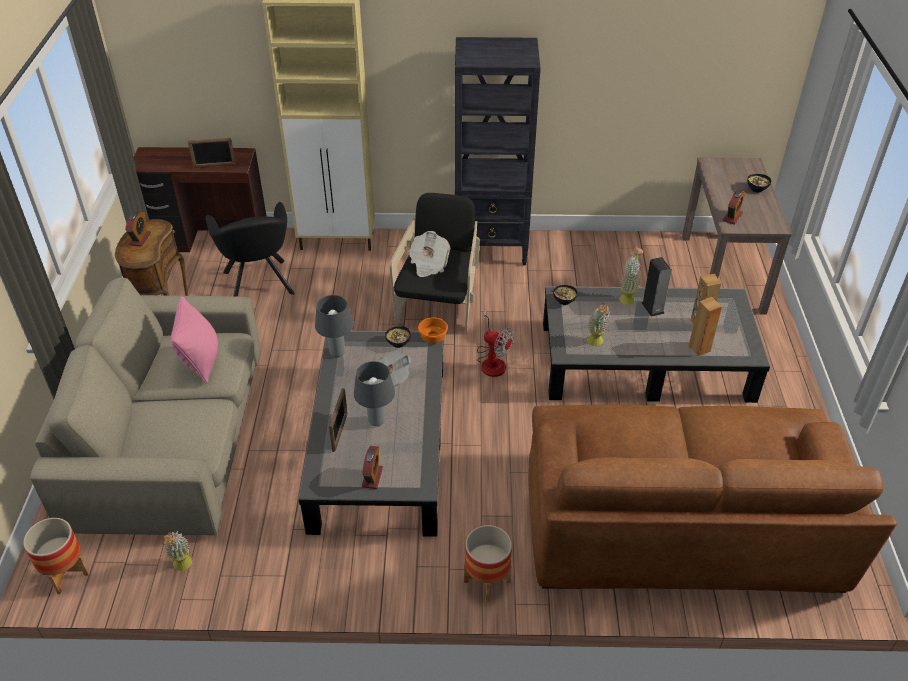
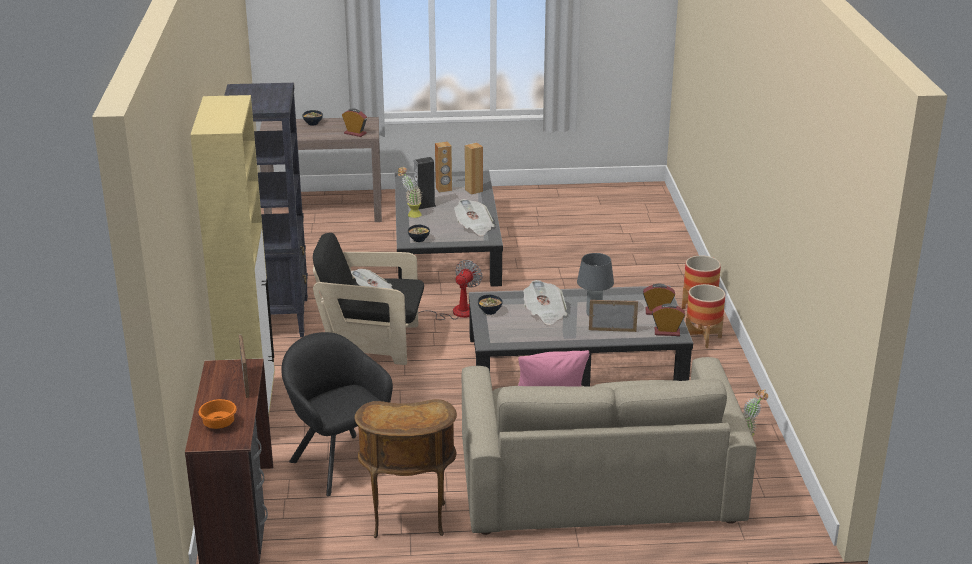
camera: 95 degrees left, 15 degrees down
planter [23,518,89,594] -> planter moved to [686,284,725,348]
alarm clock [125,211,151,247] -> alarm clock moved to [652,303,685,336]
black armchair [205,202,295,297] -> black armchair turned 105 degrees counterclockwise [281,332,393,496]
grey table lamp [315,295,353,357] -> none
orange bowl [418,317,448,343] -> orange bowl moved to [199,399,237,429]
brown sofa [528,404,897,593] -> none
potted plant [587,303,610,346] -> newspaper [454,199,495,236]

